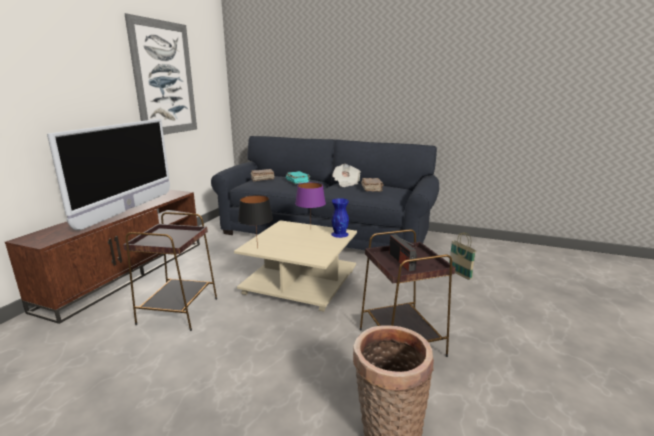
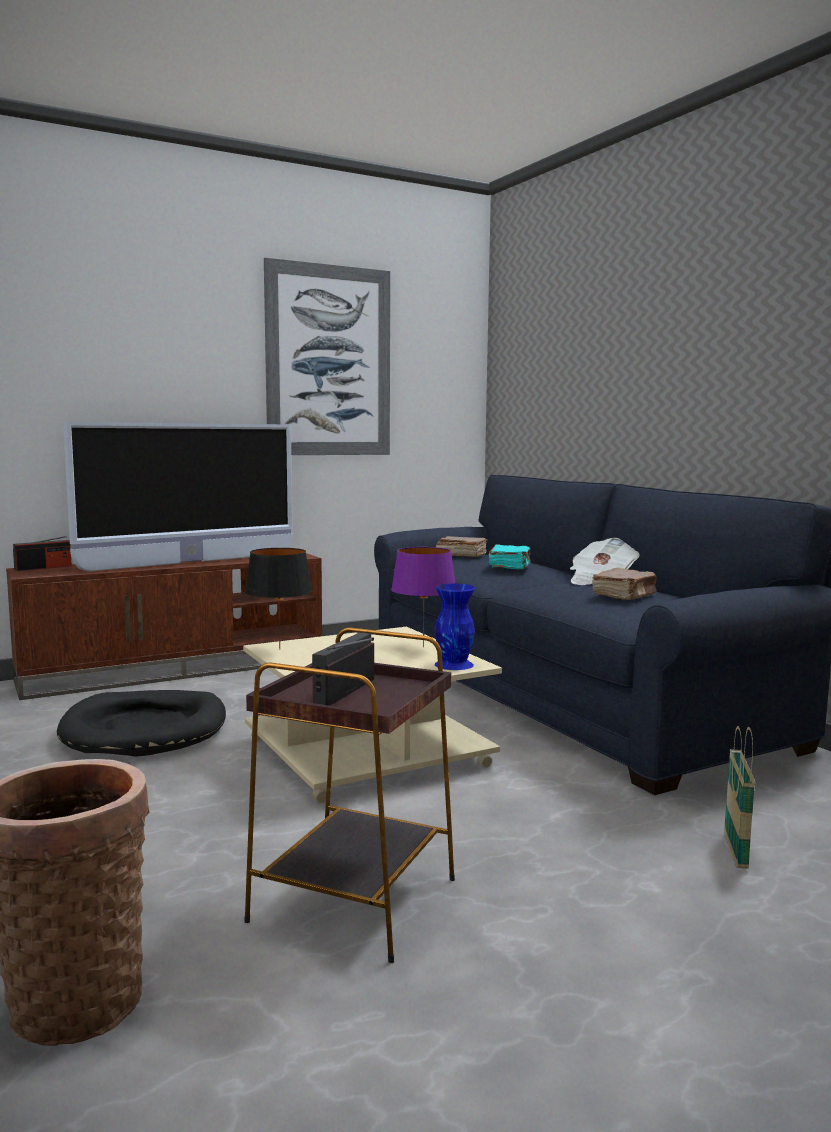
camera: 40 degrees right, 10 degrees down
brown side table [123,212,217,331] -> black dog bed [57,690,226,757]
none -> radio [13,536,72,571]

